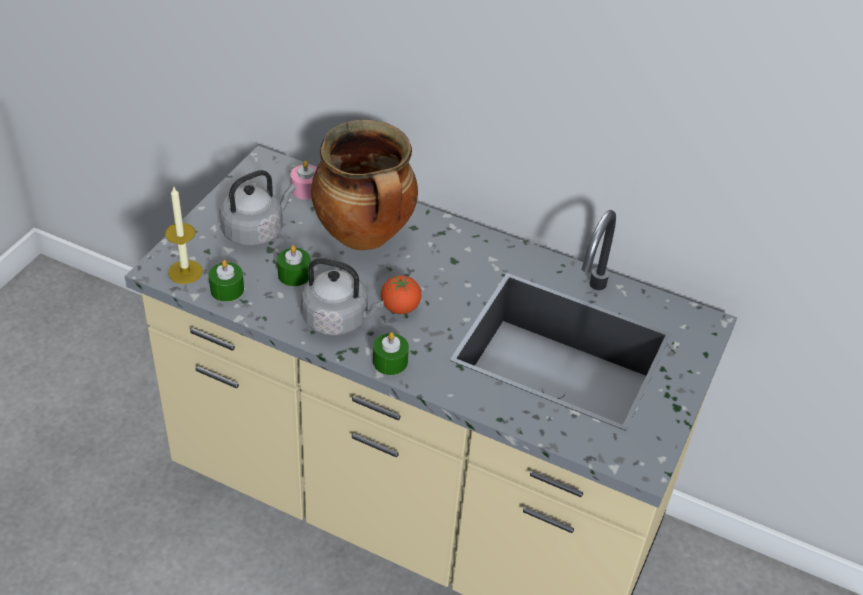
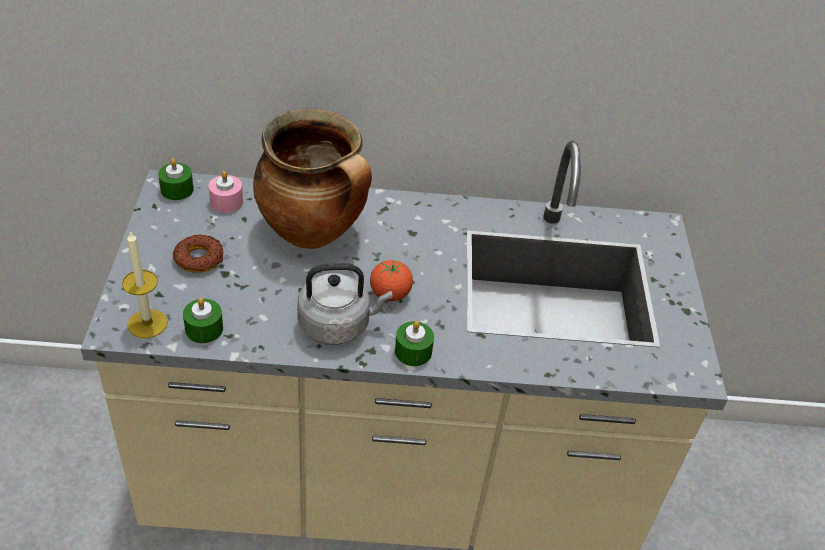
camera: 25 degrees left, 0 degrees up
grey kettle [219,170,295,247] -> donut [173,234,223,273]
green candle [277,245,311,286] -> green candle moved to [158,159,194,200]

